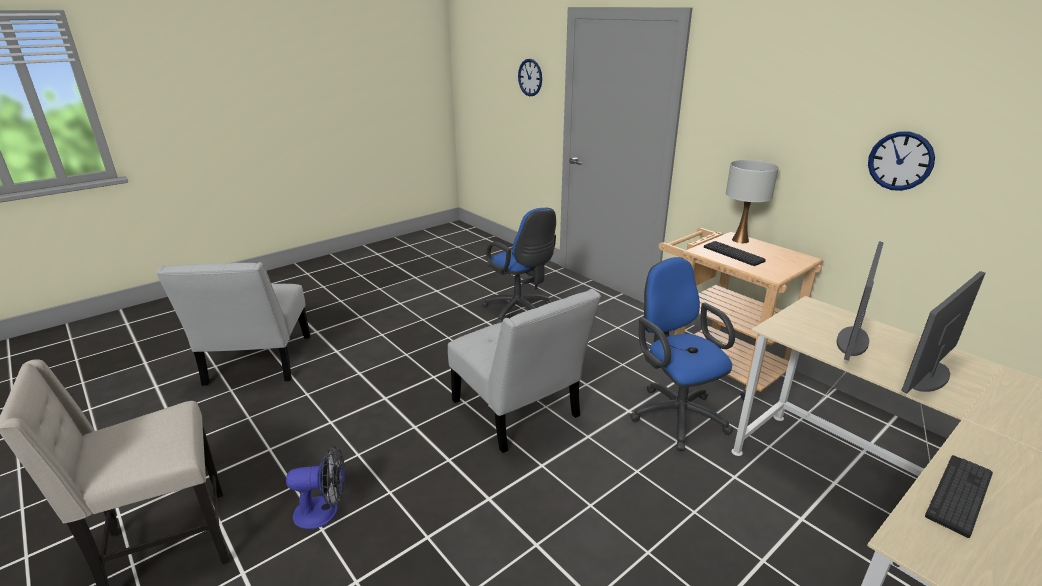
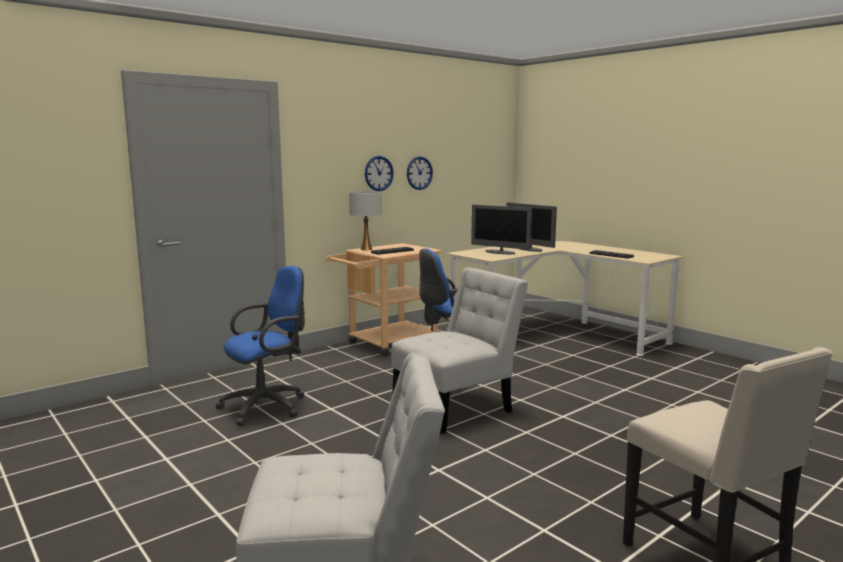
camera: 90 degrees left, 15 degrees down
fan [286,446,345,529] -> none
wall clock [518,59,542,96] -> wall clock moved to [365,156,394,191]

